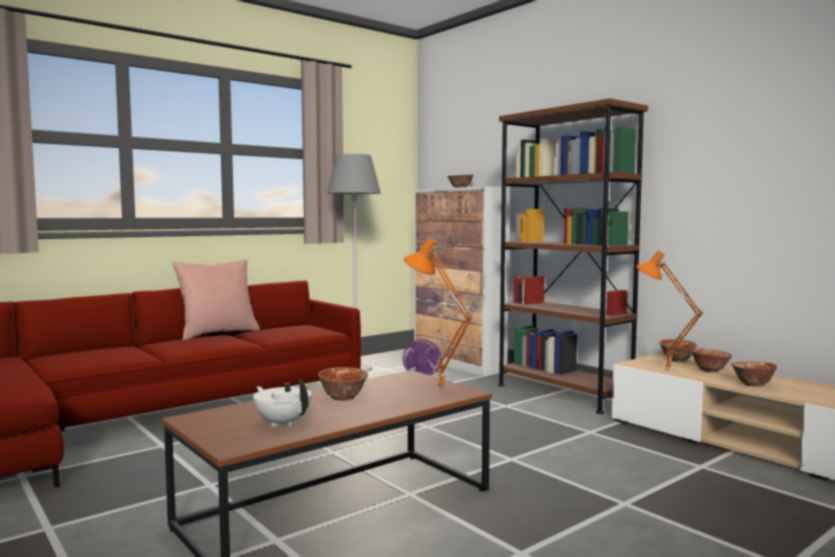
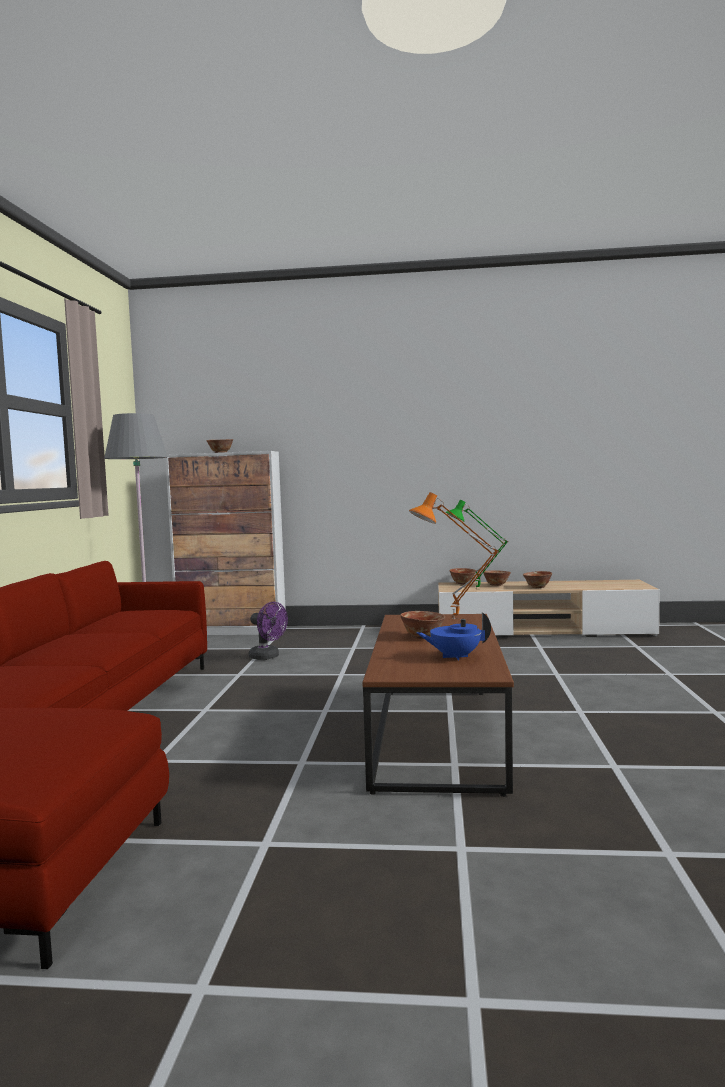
camera: 45 degrees left, 0 degrees up
pink pillow [172,259,260,340] -> none
white teapot [253,379,311,427] -> blue teapot [417,612,491,660]
brown bookcase [498,98,648,414] -> none
orange table lamp [636,250,703,371] -> green table lamp [445,500,508,590]

